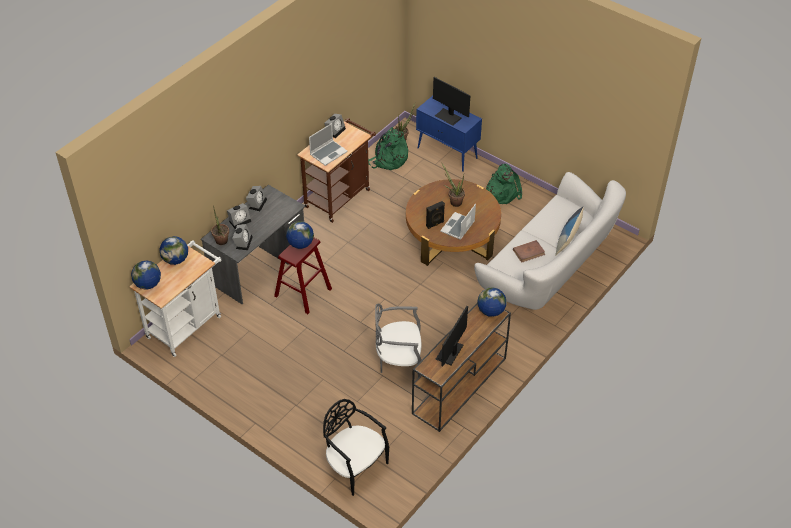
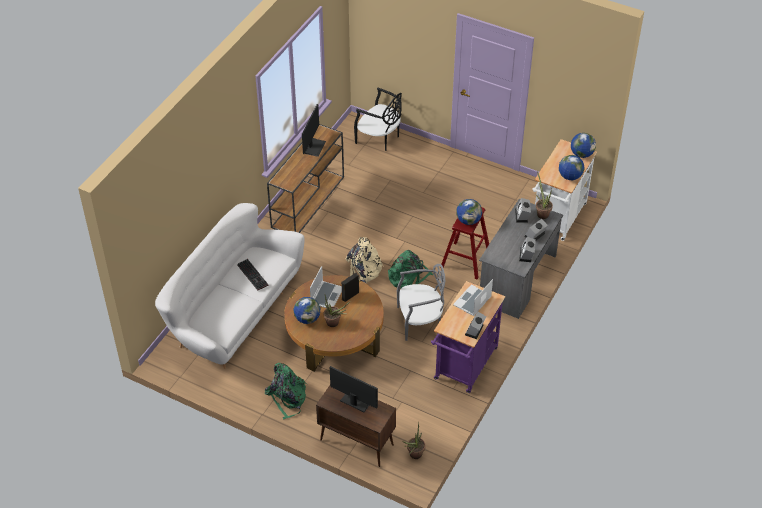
camera: 170 degrees right, 0 degrees up
brown cart [297,118,376,223] -> purple cart [431,281,505,393]
green backpack [368,127,408,170] -> green backpack moved to [388,250,434,288]
grey chair [375,304,422,377] -> grey chair moved to [397,264,445,341]
blue cabinet [416,96,482,172] -> brown cabinet [316,385,396,467]
globe [477,287,507,317] -> globe moved to [293,297,320,324]
brown book [513,240,546,263] -> keyboard [237,259,268,290]
pillow [555,206,584,255] -> none
none -> beige backpack [345,237,384,283]

